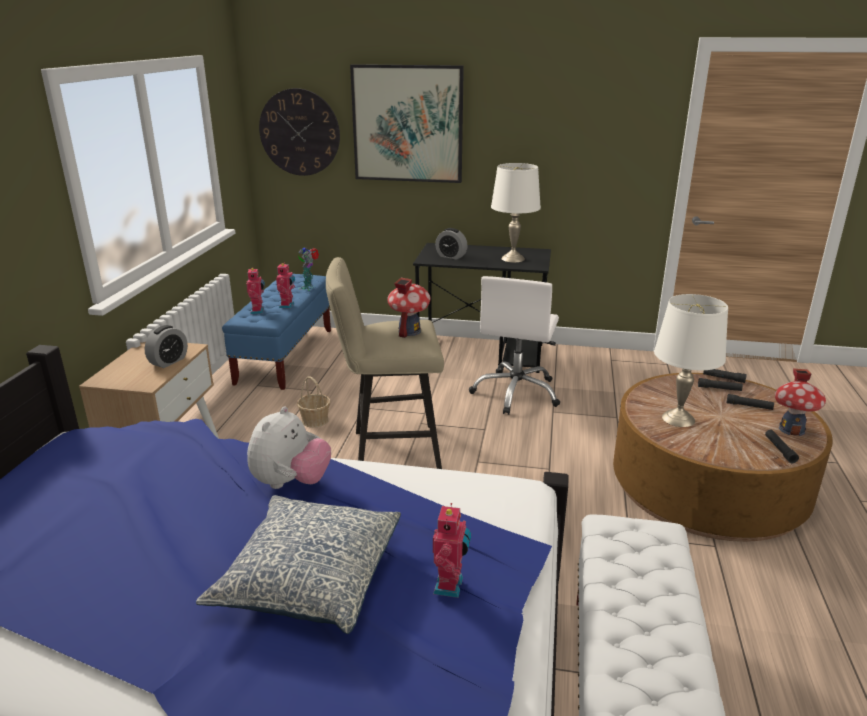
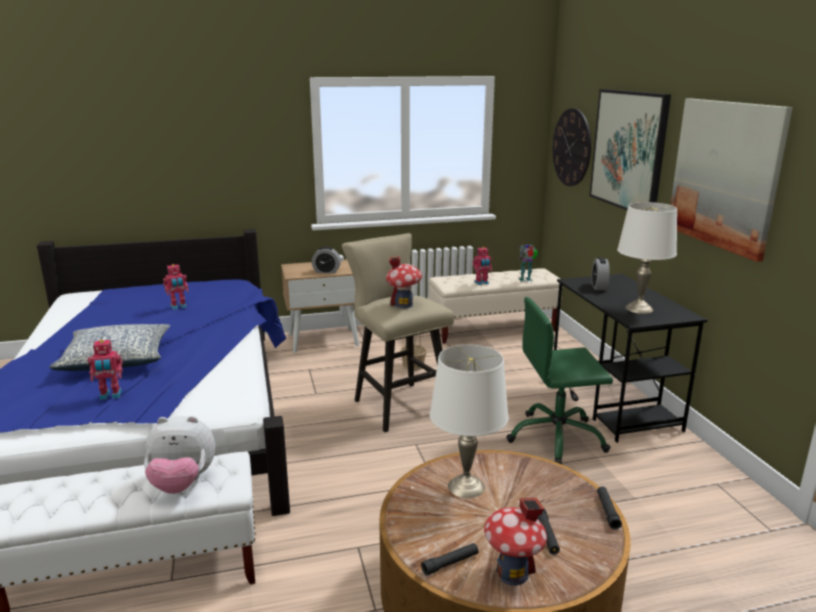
camera: 65 degrees right, 5 degrees down
blue bench [222,274,331,390] -> beige bench [429,268,563,344]
toy robot [246,268,265,314] -> toy robot moved to [163,264,189,310]
plush toy [247,406,331,489] -> plush toy moved to [144,416,215,494]
white office chair [469,276,560,415] -> green office chair [506,297,613,464]
black flashlight [698,378,743,391] -> none
none -> picture [671,99,793,262]

